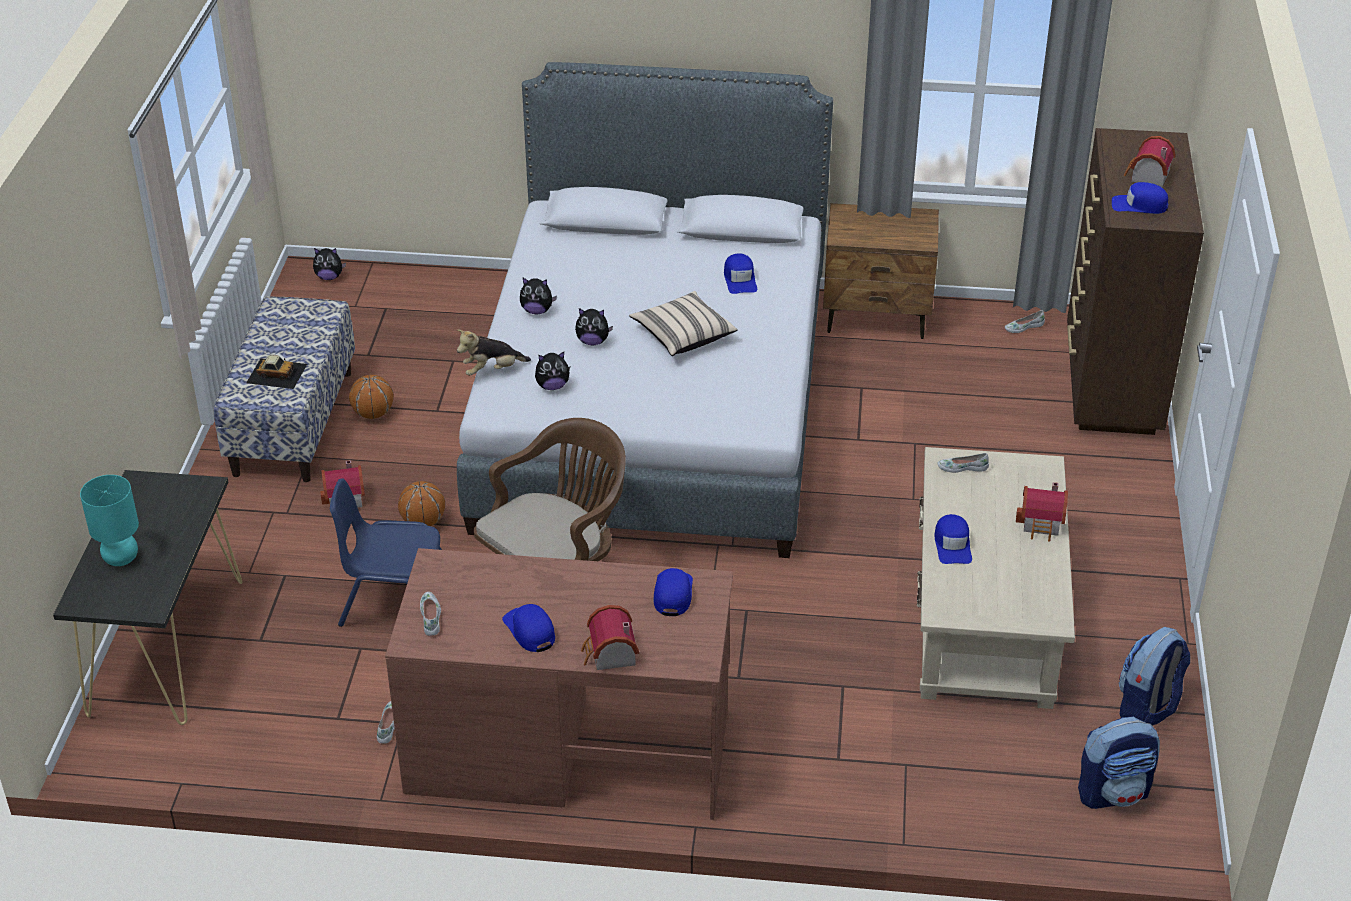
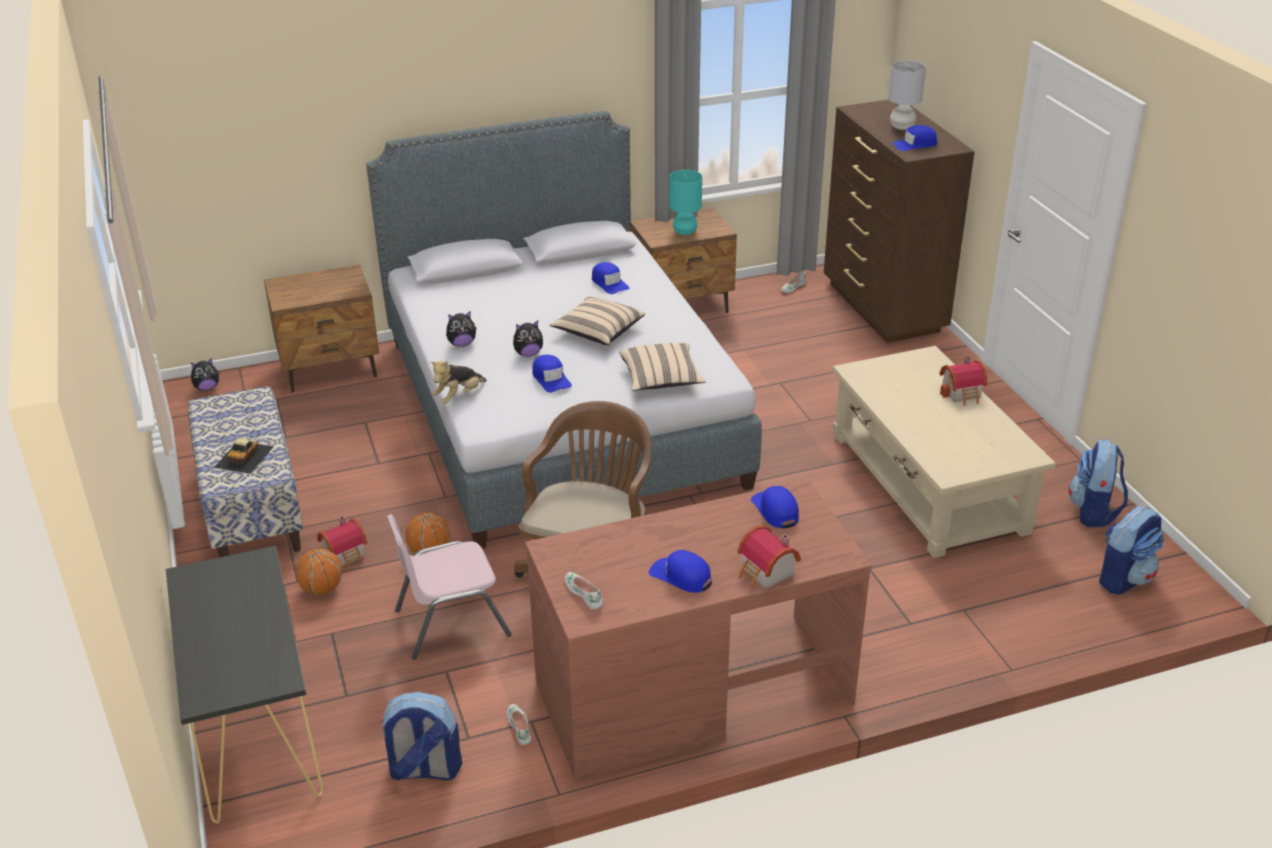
camera: 25 degrees left, 5 degrees down
turquoise table lamp [80,475,139,566] -> turquoise table lamp moved to [669,170,702,235]
toy car [246,355,307,389] -> toy car turned 120 degrees clockwise [214,438,273,474]
blue chair [330,478,442,627] -> pink chair [387,514,512,659]
basketball [349,375,394,419] -> basketball moved to [296,549,342,595]
plush toy [535,352,570,390] -> none
blue cap [934,514,972,564] -> blue cap moved to [532,355,572,393]
white shoe [937,453,989,473] -> none
toy house [1123,136,1176,188] -> grey table lamp [888,60,926,130]
none -> brown nightstand [264,265,379,393]
none -> backpack [379,692,462,781]
none -> beige pillow [619,343,706,391]

